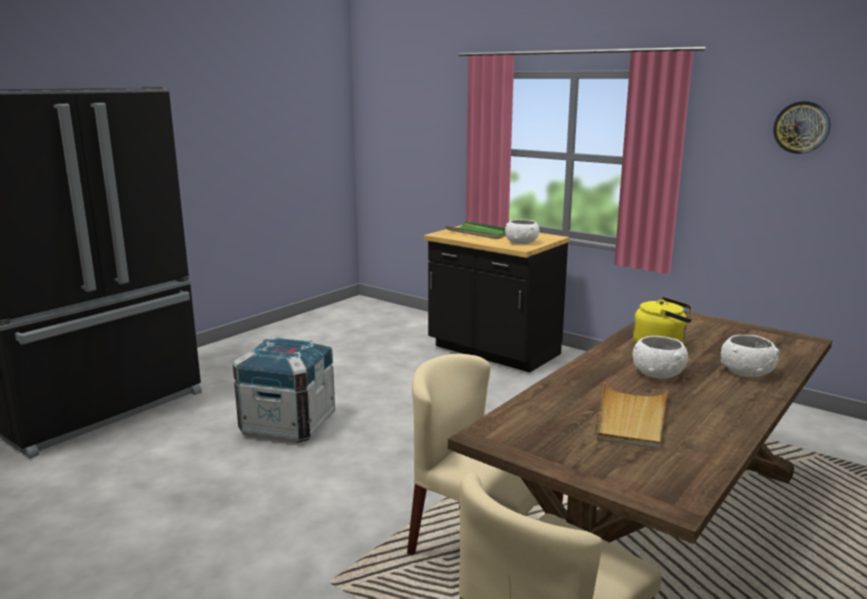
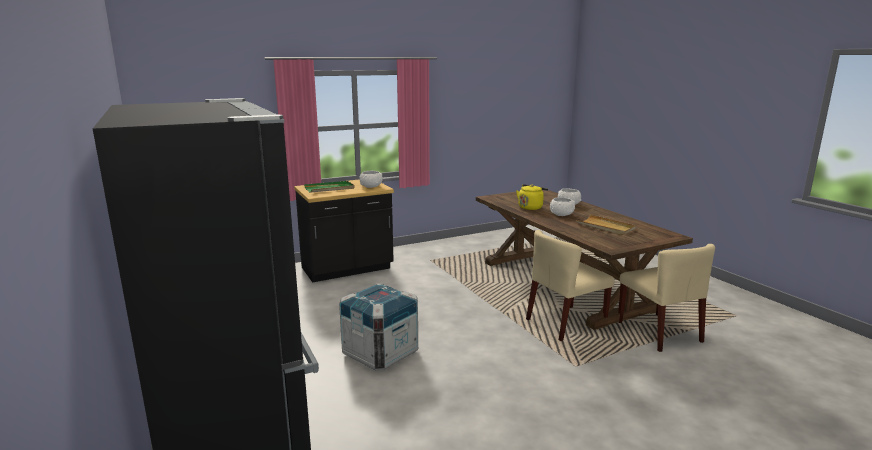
camera: 65 degrees left, 0 degrees up
wall clock [773,101,830,154] -> none

